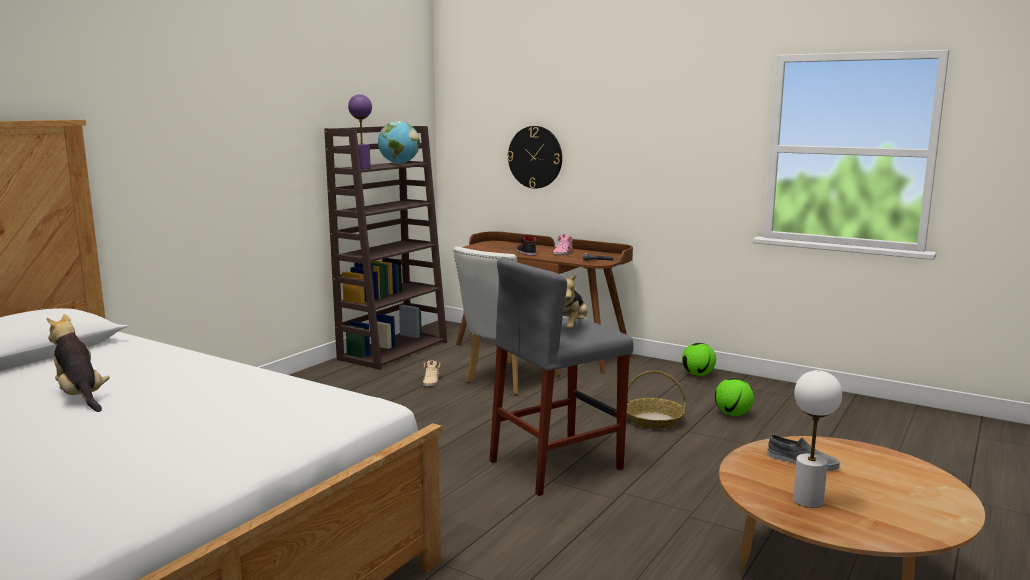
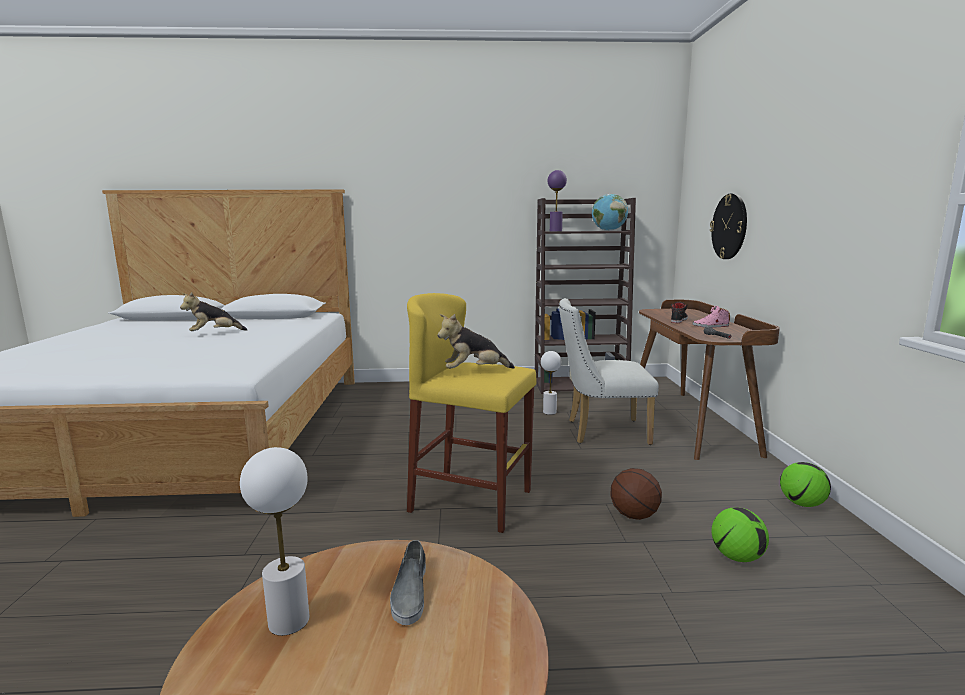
camera: 55 degrees right, 0 degrees up
plush toy [47,314,110,412] -> plush toy turned 135 degrees counterclockwise [180,292,247,331]
beige shoe [423,360,440,387] -> white table lamp [541,351,561,415]
grey stool [490,257,634,496] -> yellow stool [407,293,536,533]
basket [627,371,686,429] -> basketball [610,468,662,520]

